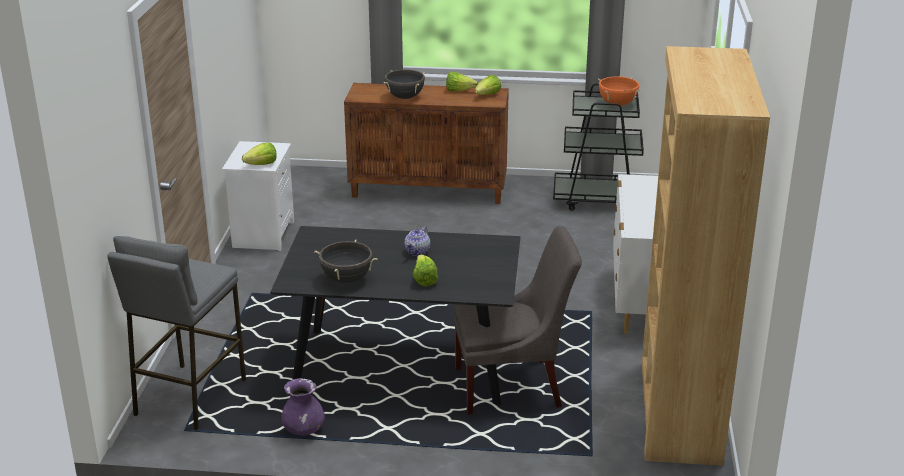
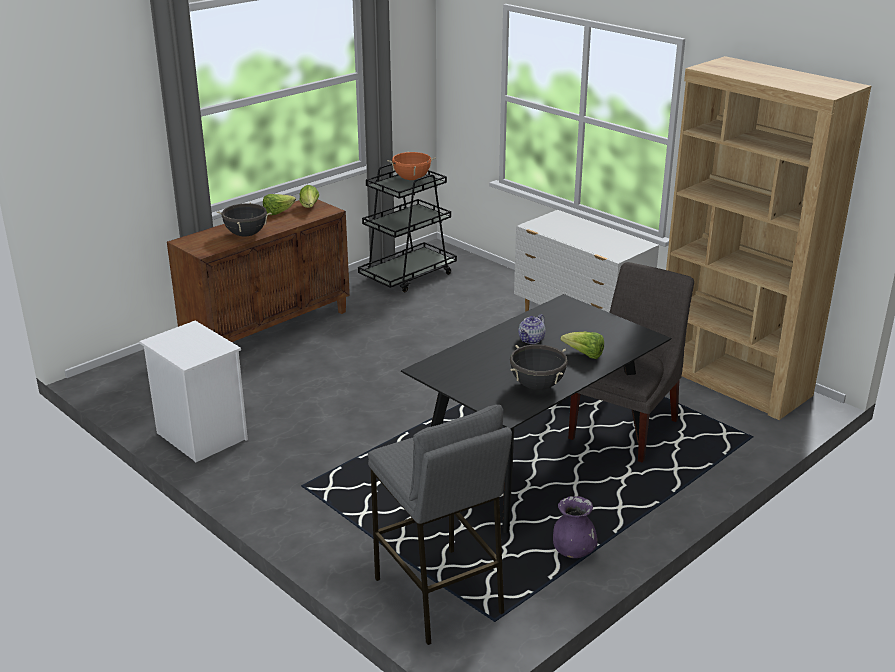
camera: 50 degrees left, 0 degrees up
lettuce [242,143,277,165] -> none
teapot [404,227,430,256] -> teapot turned 60 degrees clockwise [518,314,545,344]

